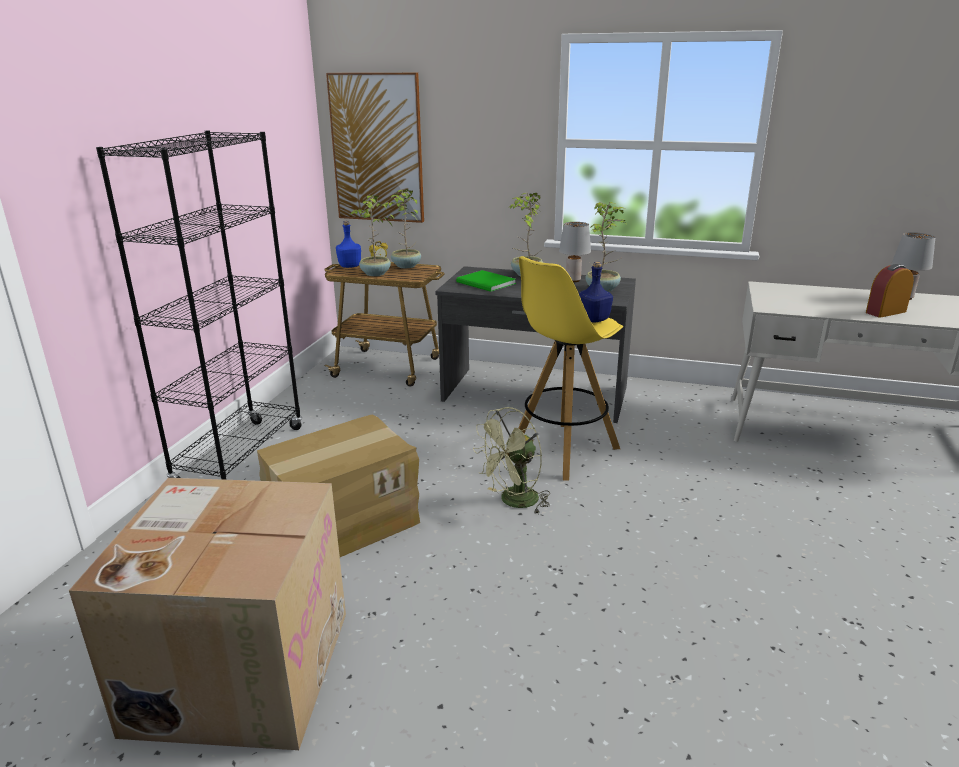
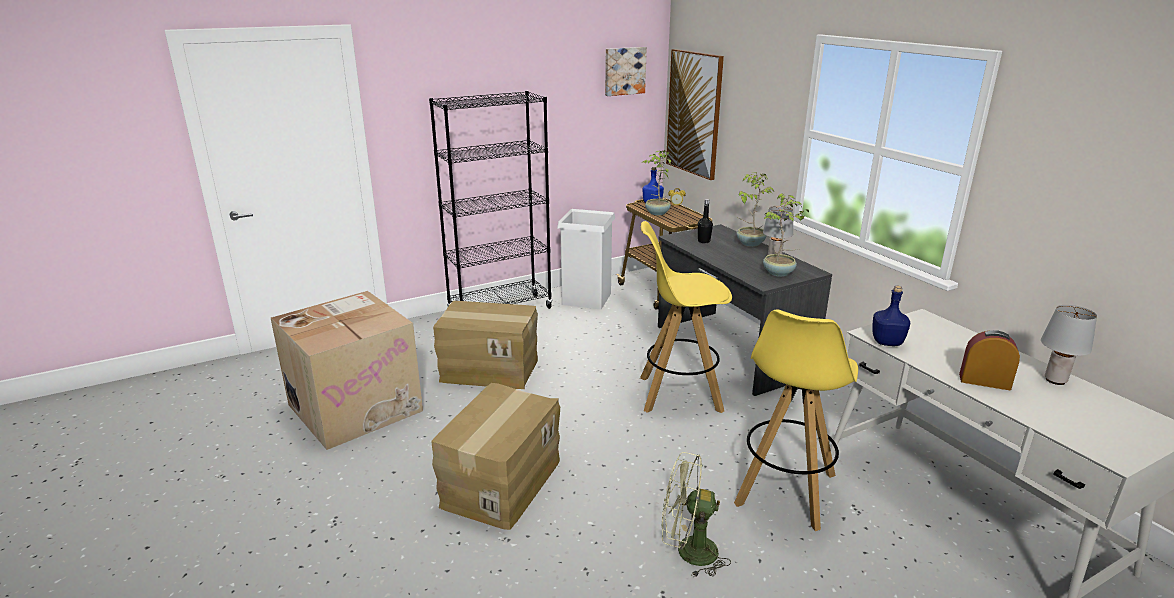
camera: 45 degrees right, 0 degrees up
potted plant [382,189,421,268] -> none
green book [456,270,516,292] -> black bottle [698,199,713,243]
green fan [473,407,550,514] -> green fan moved to [662,452,731,578]
blue bottle [579,261,613,323] -> blue bottle moved to [872,286,910,346]
none -> cardboard box [431,383,560,530]
none -> white trash can [557,209,615,309]
none -> picture [605,47,647,96]
none -> yellow stool [734,310,858,531]

